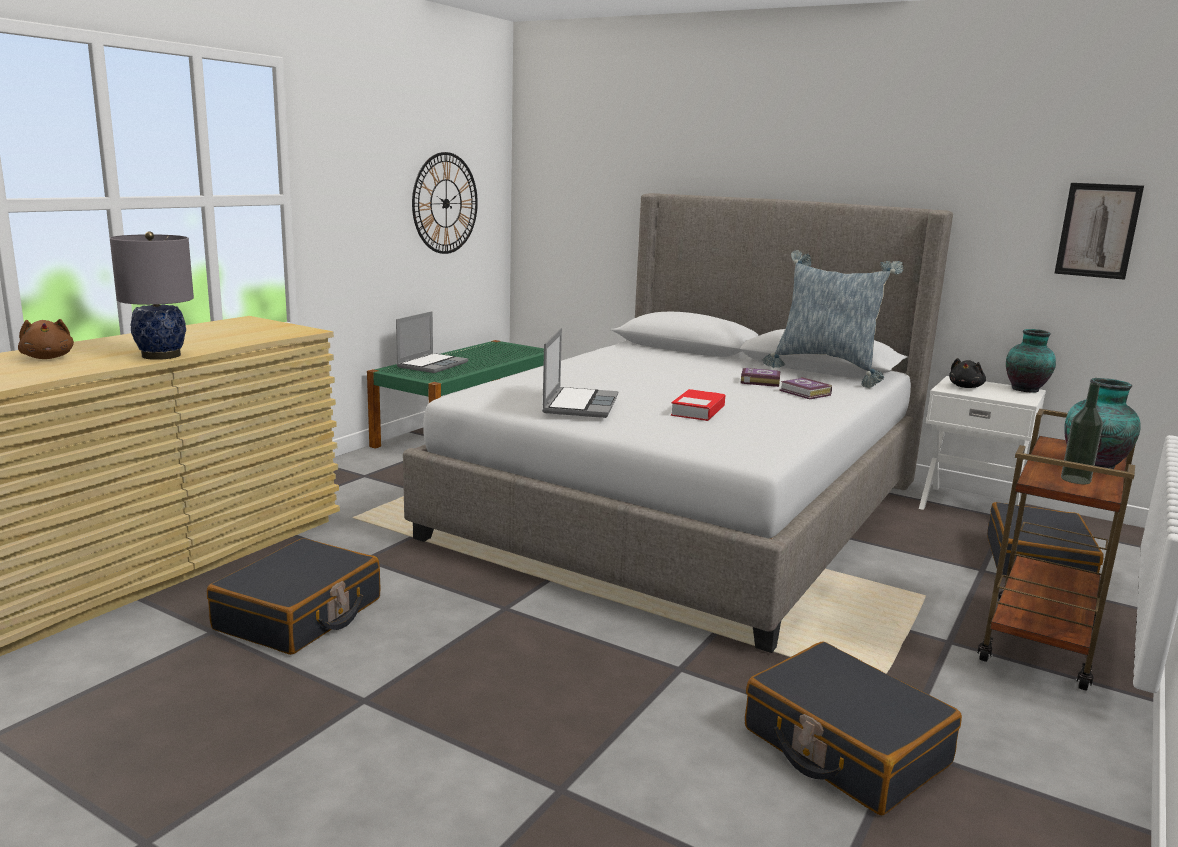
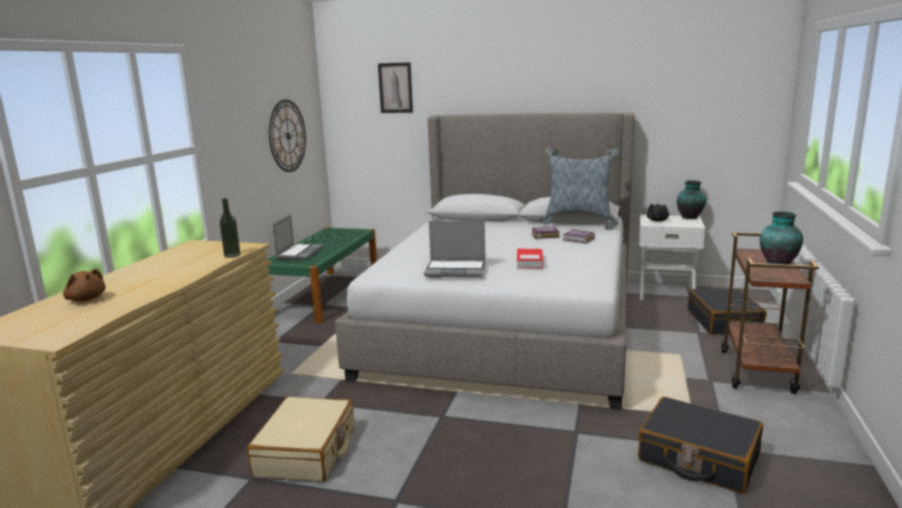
camera: 15 degrees left, 0 degrees up
grey table lamp [110,231,194,360] -> none
black suitcase [207,538,380,655] -> beige suitcase [247,397,354,482]
laptop [542,328,618,418] -> laptop turned 105 degrees clockwise [424,221,486,277]
picture [1054,183,1144,280] -> picture moved to [378,62,413,113]
bottle [1061,383,1103,484] -> bottle moved to [219,198,241,258]

